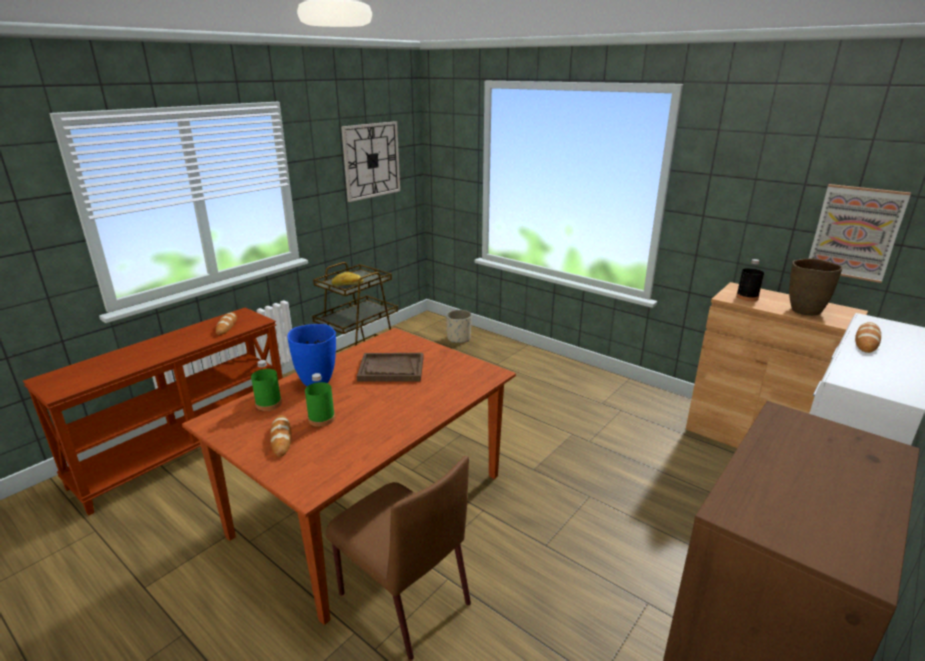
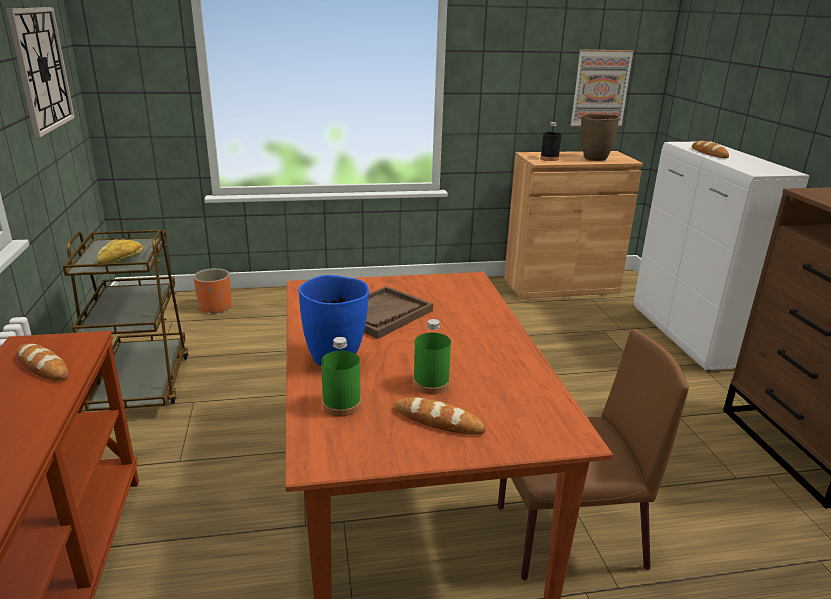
camera: 50 degrees left, 0 degrees up
beige planter [446,310,472,343] -> orange planter [193,268,232,314]

